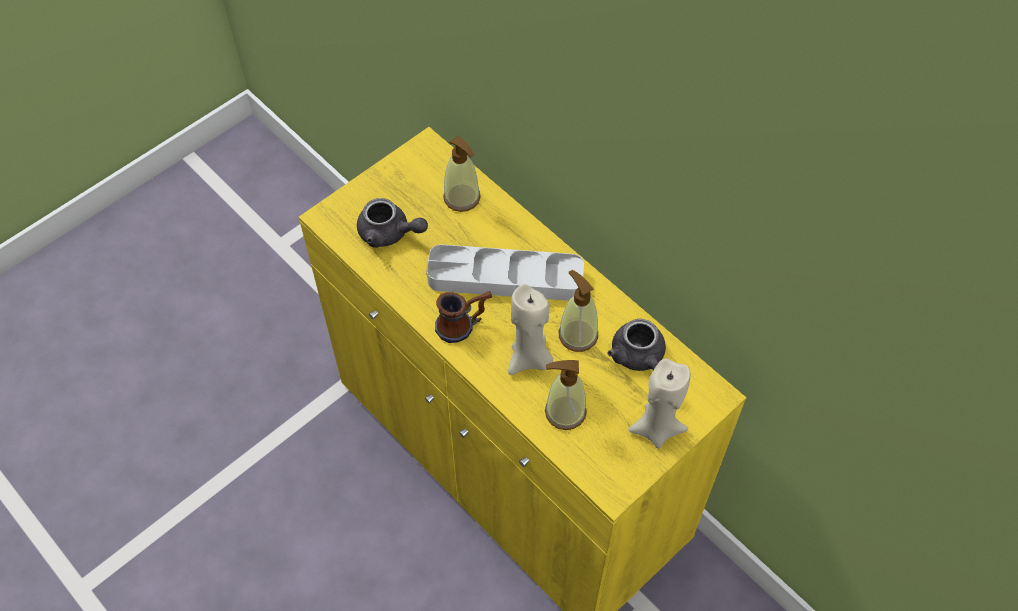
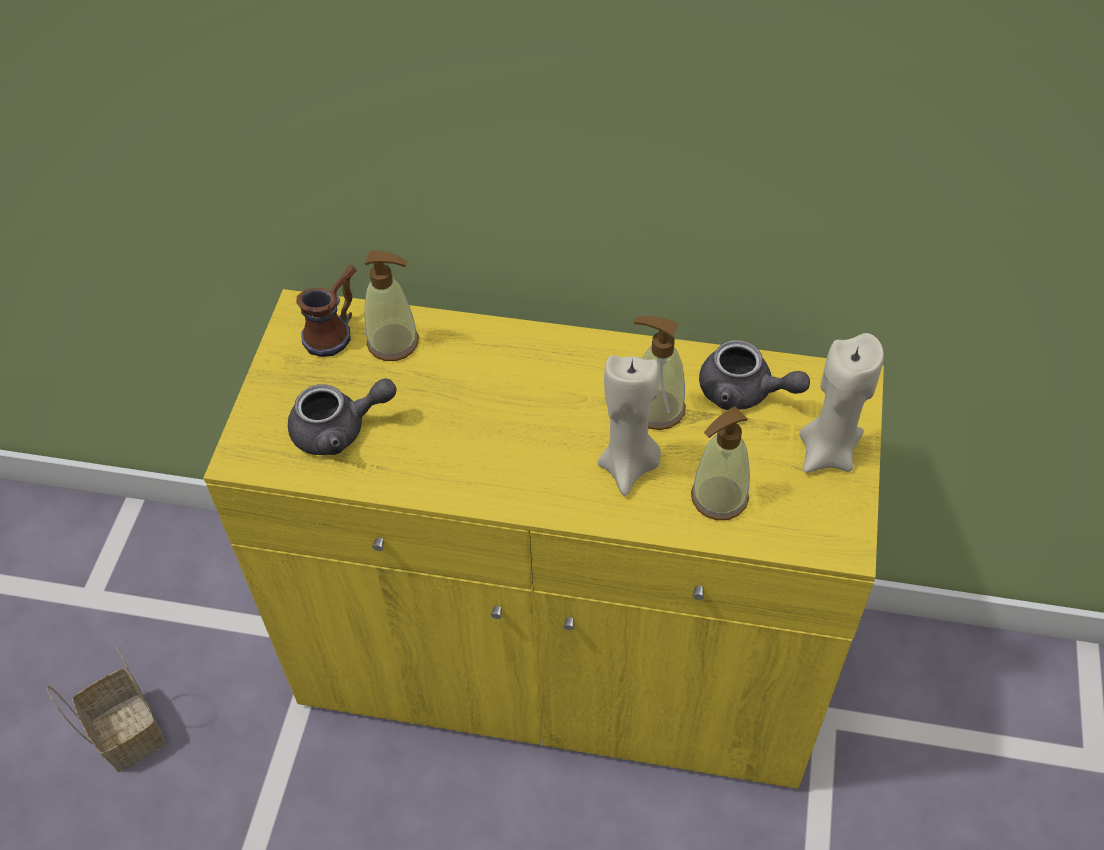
camera: 35 degrees left, 5 degrees down
grey tray [427,244,584,301] -> none
mug [435,291,492,343] -> mug moved to [296,265,357,357]
none -> basket [46,646,165,772]

